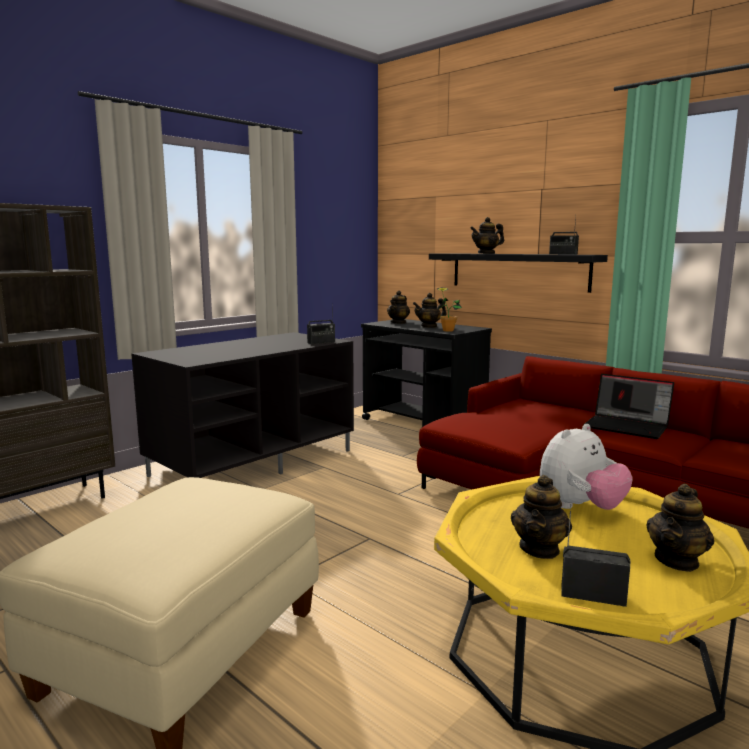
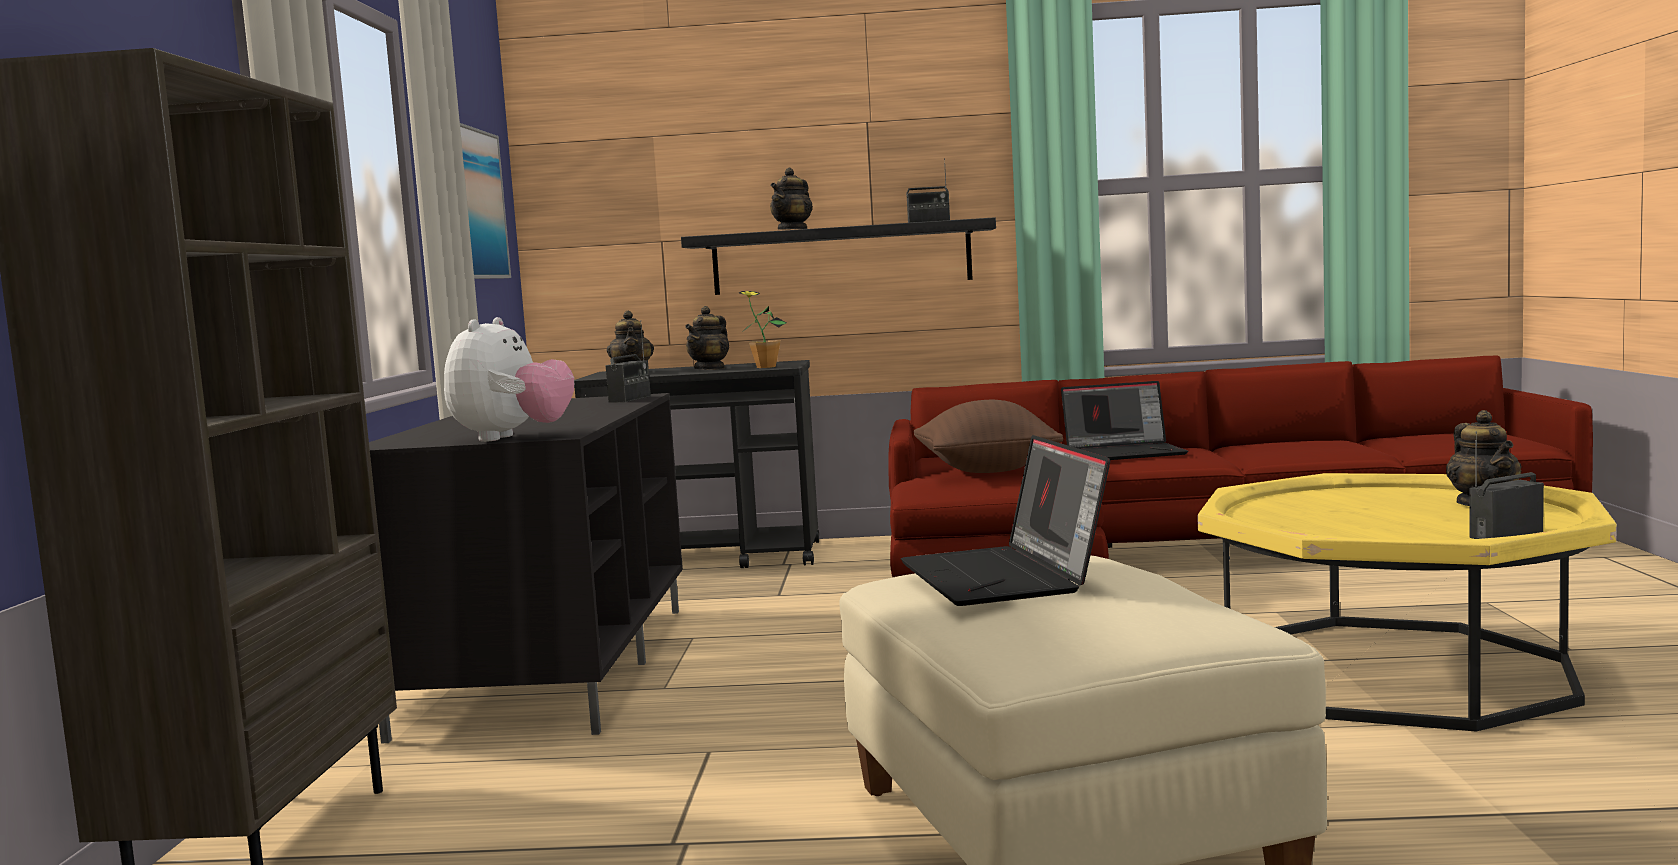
camera: 40 degrees left, 5 degrees down
teapot [511,475,572,559] -> none
plush toy [540,424,633,510] -> plush toy moved to [444,317,574,442]
none -> picture [460,123,511,279]
none -> laptop [901,435,1110,606]
none -> brown pillow [913,400,1063,473]

